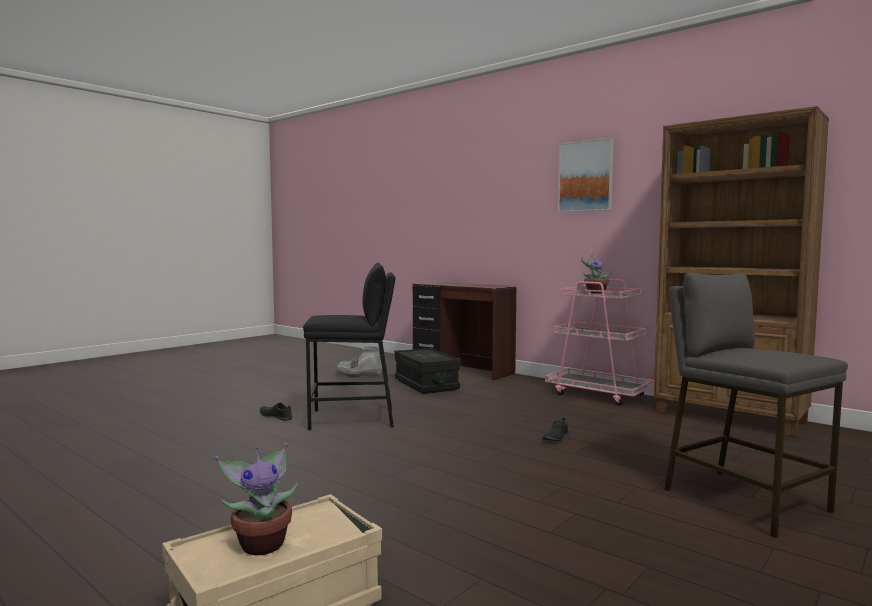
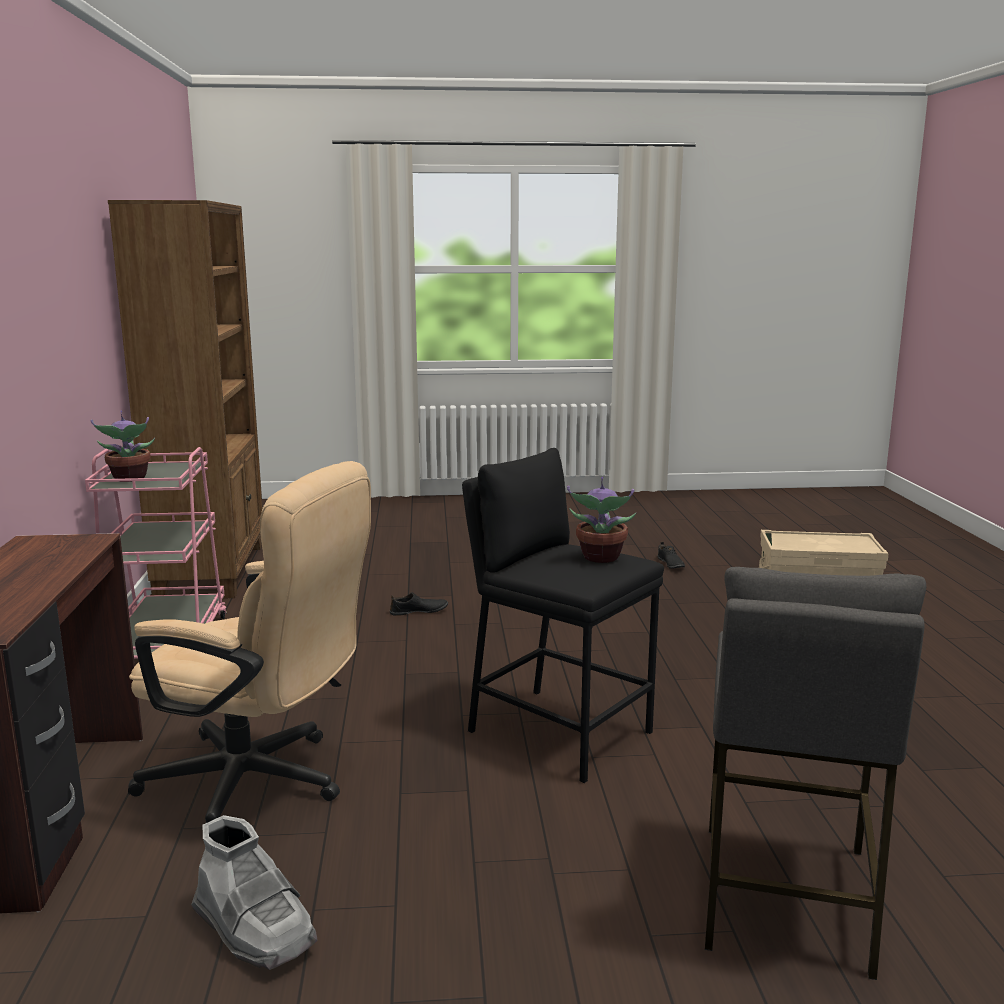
camera: 135 degrees left, 10 degrees up
potted plant [215,443,298,555] -> potted plant moved to [567,477,637,563]
black shoe [260,403,292,420] -> black shoe moved to [657,542,685,569]
black storage box [395,348,461,394] -> beige office chair [128,461,371,824]
picture [558,137,614,212] -> none
grey stool [664,272,848,538] -> grey stool moved to [705,567,926,980]

